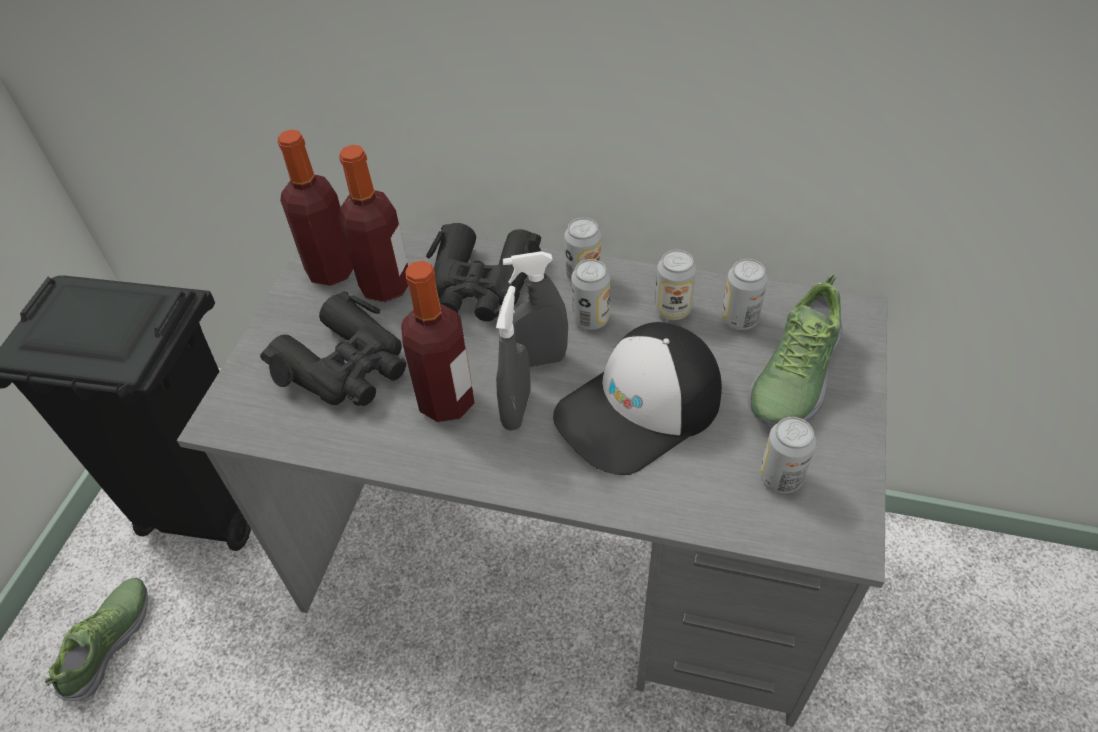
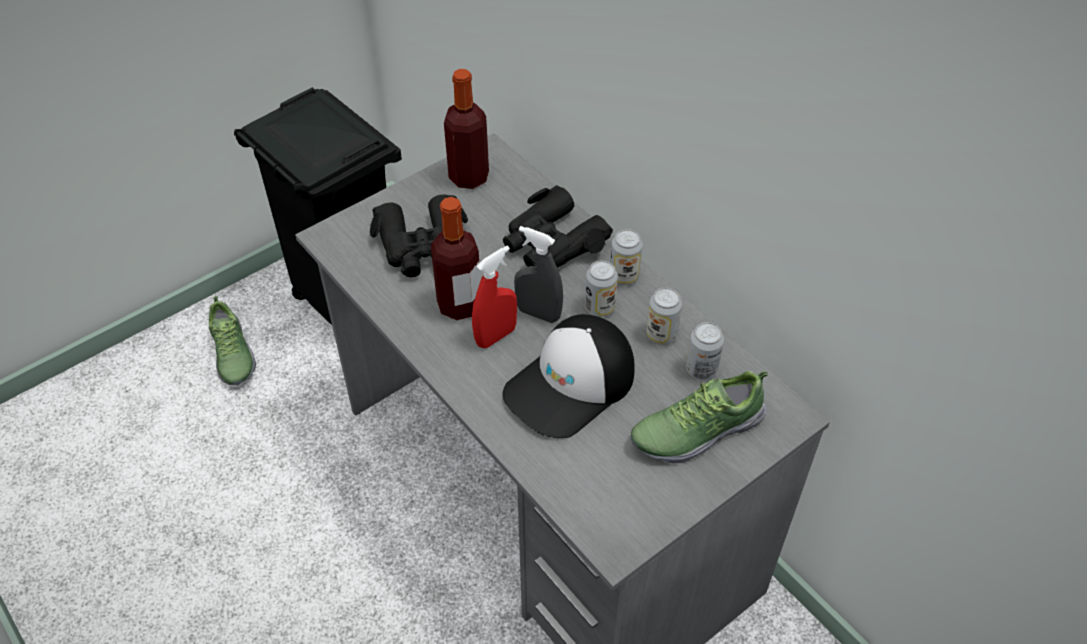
camera: 35 degrees right, 0 degrees up
shoe [45,578,148,701] -> shoe turned 105 degrees clockwise [209,296,256,385]
bottle [338,145,408,302] -> none
grey spray bottle [496,286,530,431] -> red spray bottle [472,246,517,348]
cap [553,322,722,475] -> cap turned 45 degrees counterclockwise [503,314,635,438]
can [760,417,816,493] -> none

